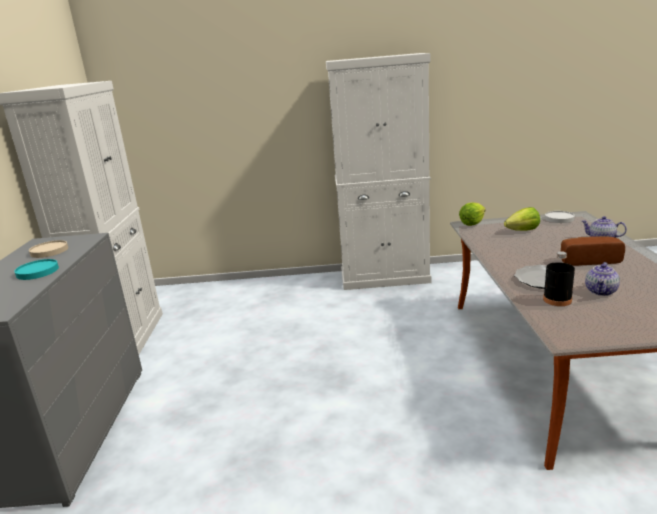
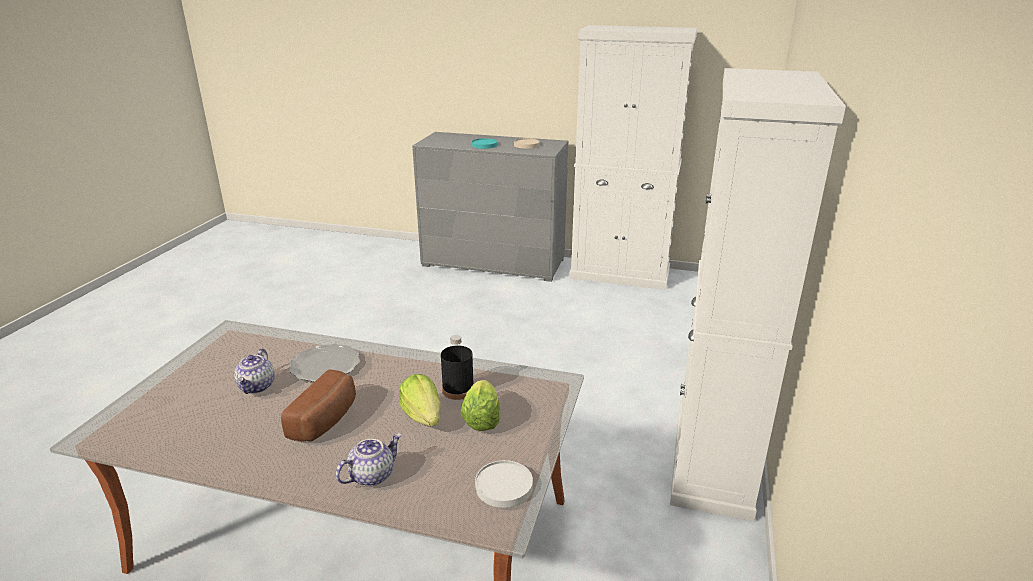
camera: 105 degrees right, 5 degrees up
lettuce [459,203,486,226] -> lettuce moved to [399,374,440,426]
black bottle [543,251,575,306] -> black bottle moved to [441,335,474,400]
teapot [585,262,620,296] -> teapot turned 135 degrees counterclockwise [234,349,275,394]

